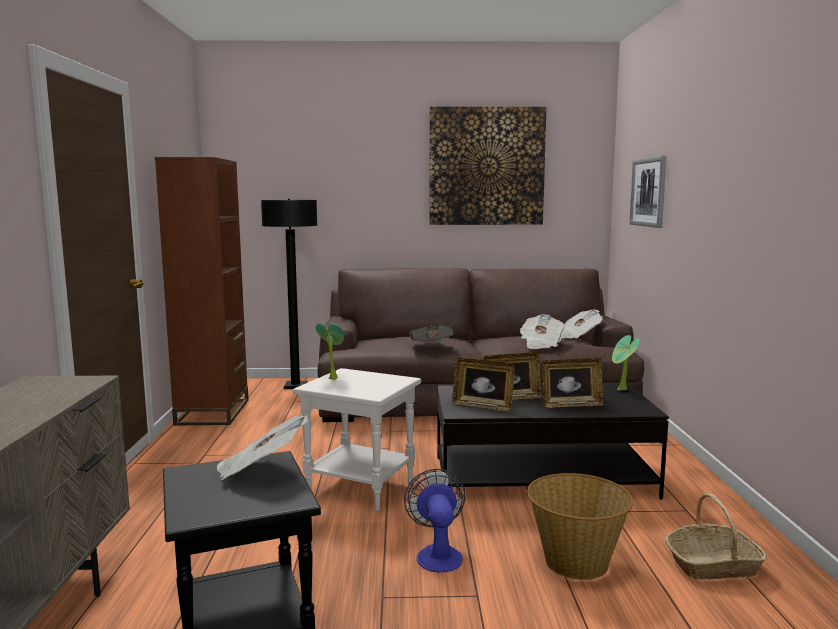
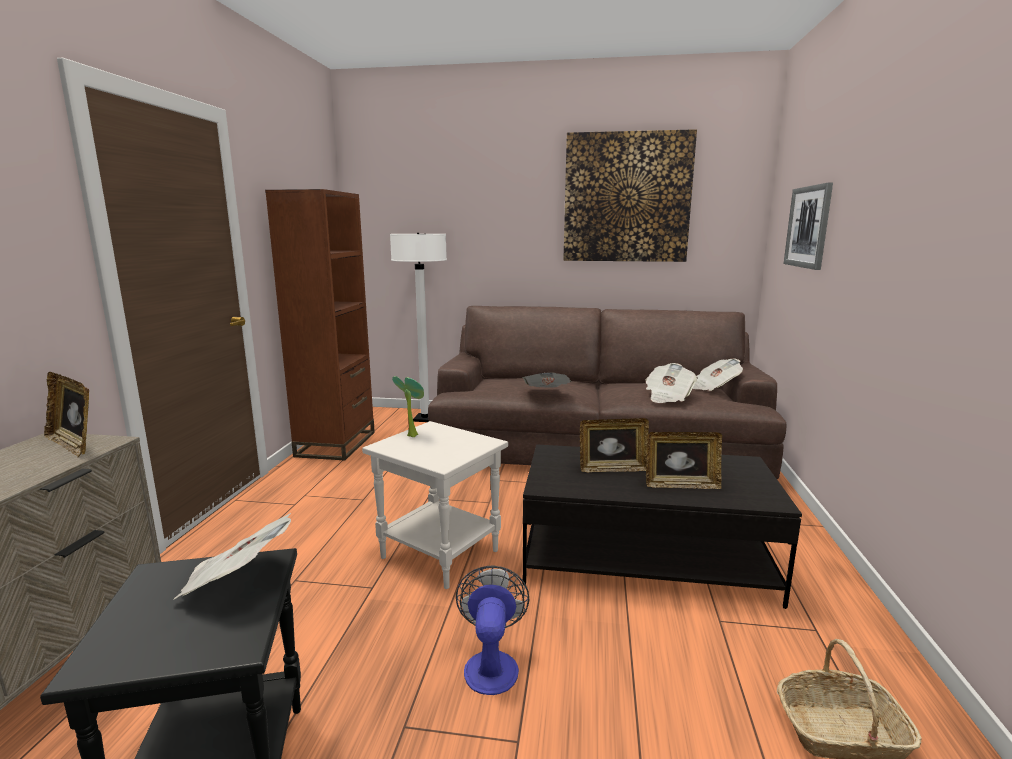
camera: 10 degrees right, 5 degrees up
black floor lamp [261,199,318,389] -> white floor lamp [390,233,447,422]
picture frame [452,358,515,412] -> picture frame moved to [44,372,90,457]
basket [527,473,634,580] -> none
potted plant [612,335,640,391] -> none

